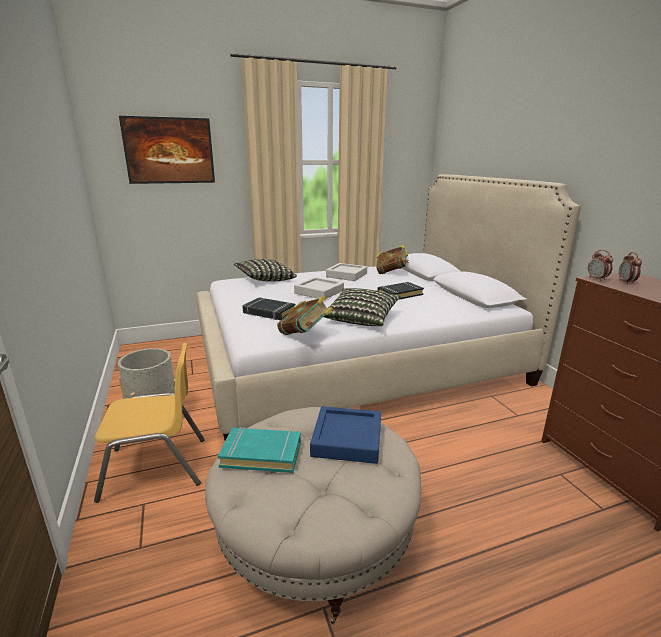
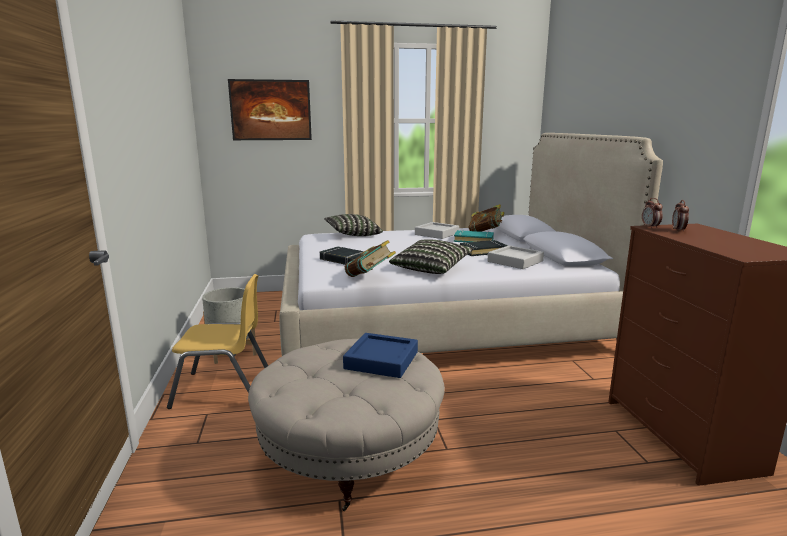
camera: 10 degrees right, 5 degrees down
turquoise book [218,427,301,473] -> turquoise book moved to [454,230,494,242]
grey tray [294,277,344,299] -> grey tray moved to [487,245,544,269]

